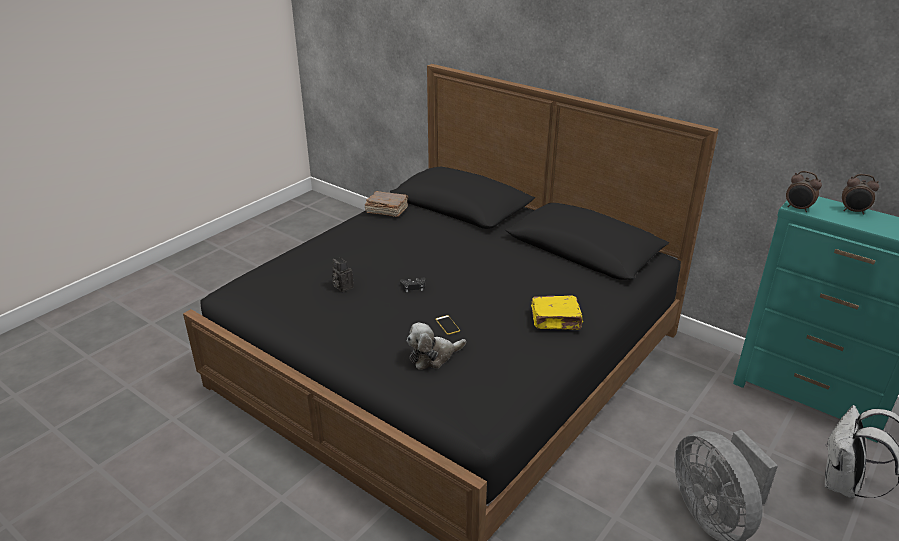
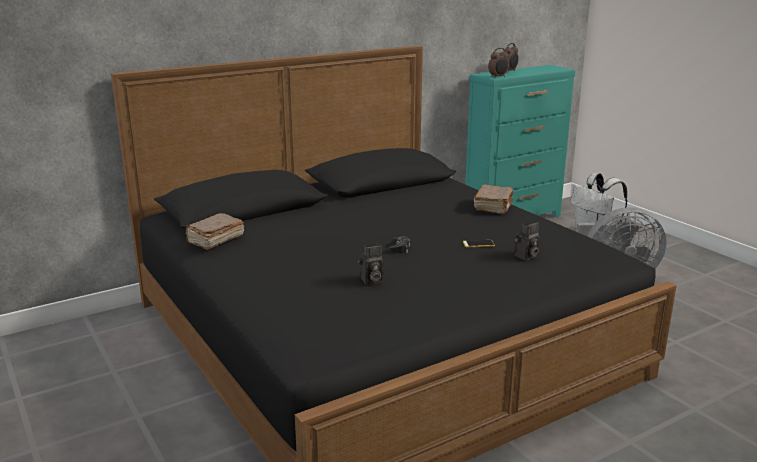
camera: 70 degrees left, 10 degrees down
plush toy [407,323,466,370] -> camera [514,221,539,261]
yellow book [531,295,583,330] -> brown book [474,184,513,214]

